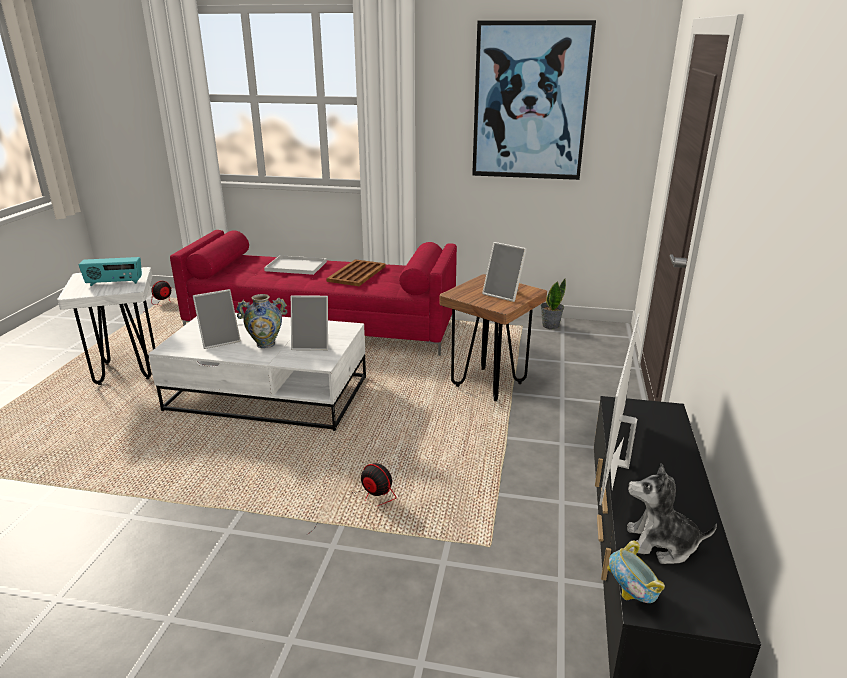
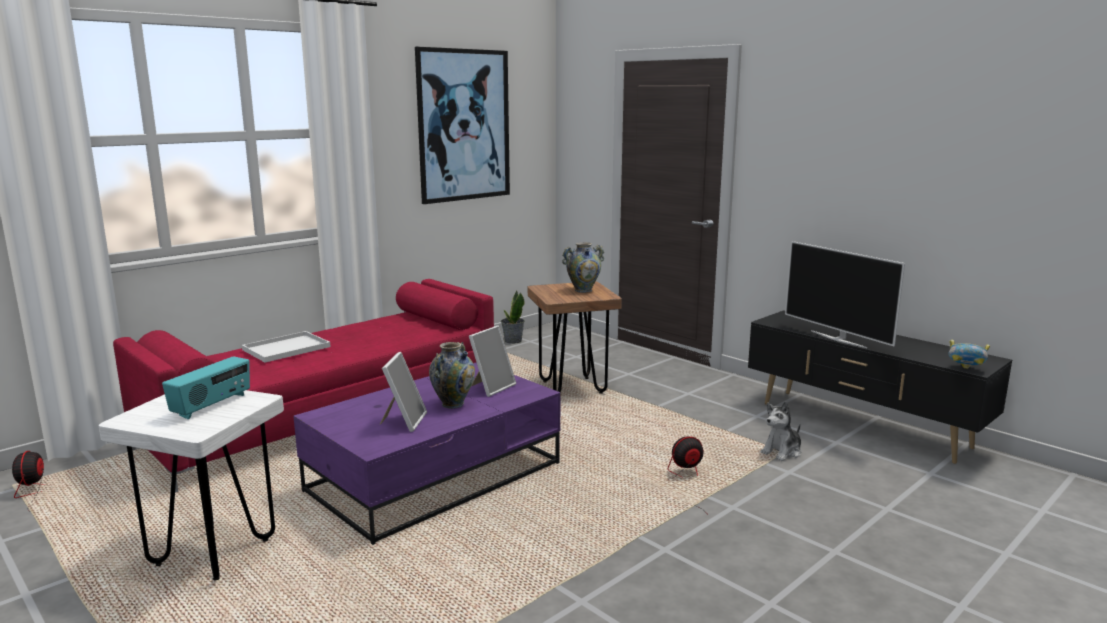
camera: 55 degrees left, 10 degrees down
white coffee table [148,313,366,431] -> purple coffee table [293,362,560,545]
brown tray [326,259,386,286] -> none
picture frame [482,242,527,302] -> vase [562,242,604,293]
plush toy [627,463,717,564] -> plush toy moved to [761,402,801,461]

